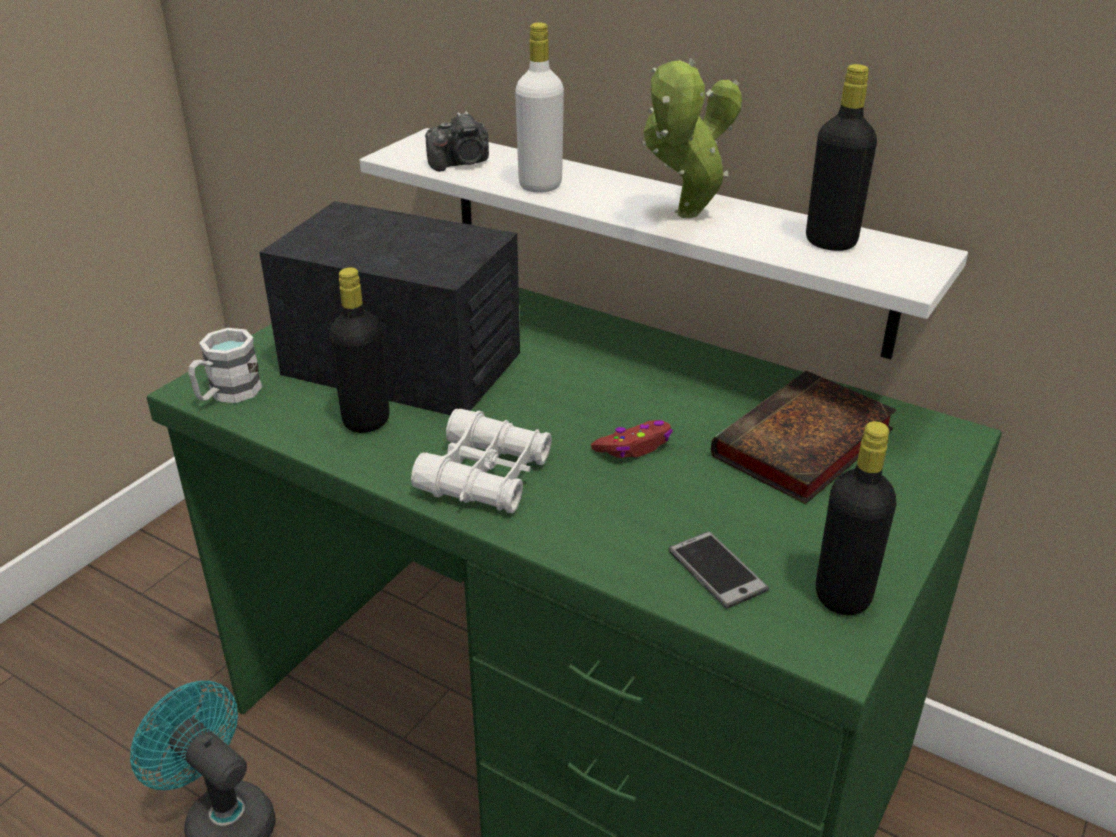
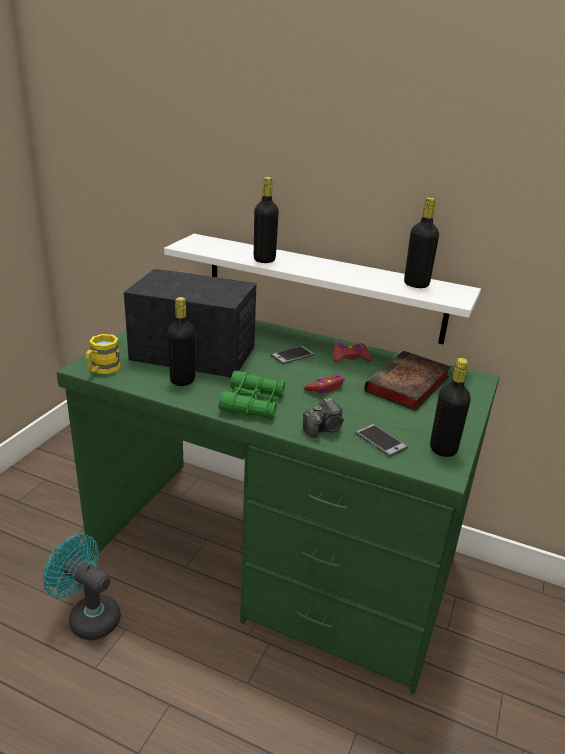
camera: 10 degrees left, 5 degrees down
white mug [188,328,262,403] -> yellow mug [86,334,121,374]
white binoculars [411,409,552,514] -> green binoculars [219,371,285,420]
camera [425,111,489,172] -> camera moved to [303,398,344,438]
white bottle [515,23,564,193] -> black bottle [254,177,279,263]
potted plant [643,59,742,218] -> none
none -> phone [271,346,315,364]
none -> red game controller [333,343,371,362]

